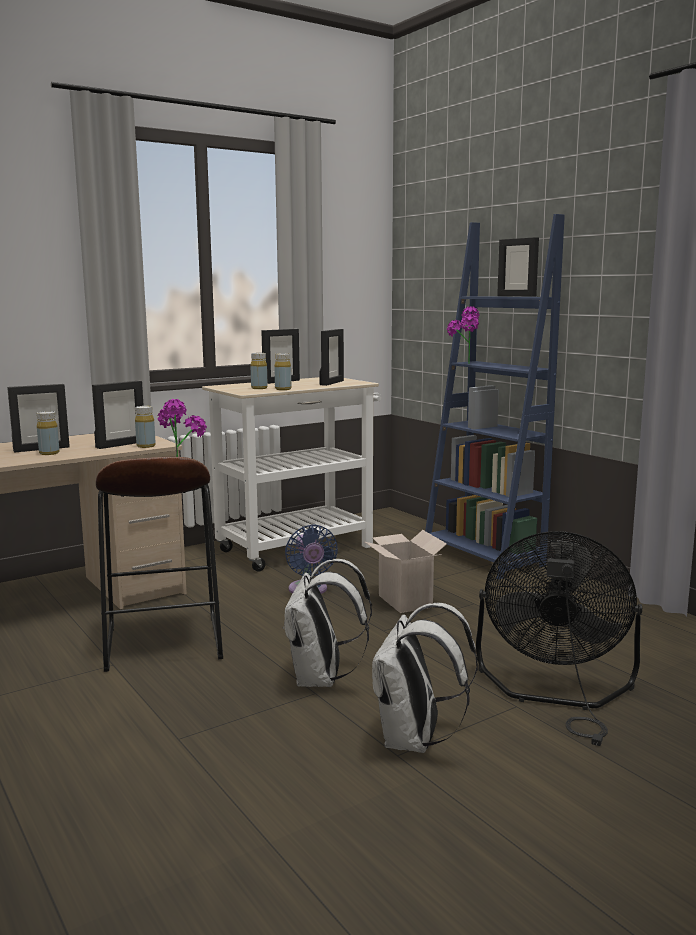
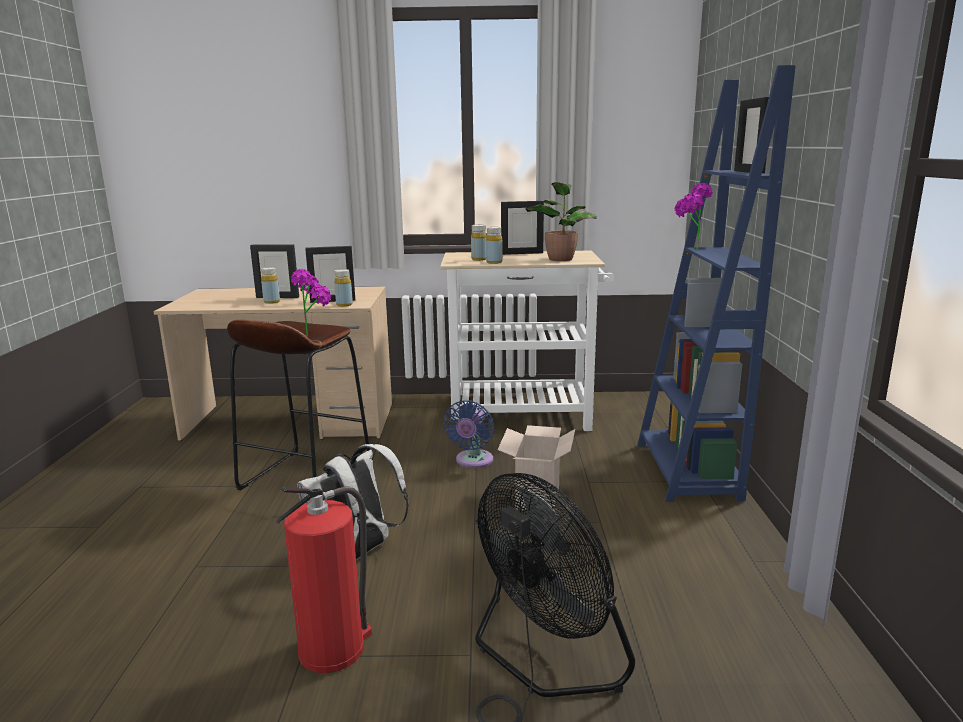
camera: 35 degrees right, 5 degrees up
picture frame [319,329,344,386] -> potted plant [526,182,597,261]
white backpack [372,603,478,753] -> fire extinguisher [276,486,372,673]

